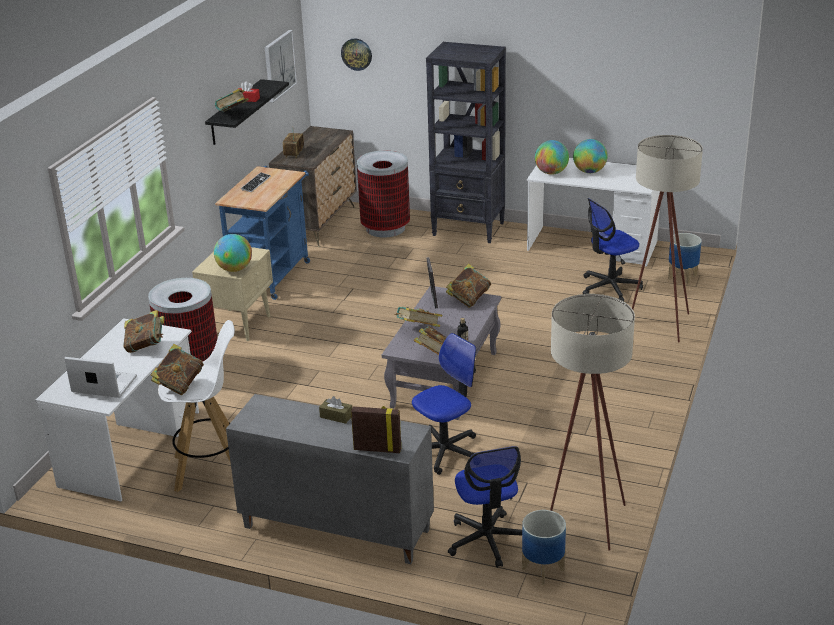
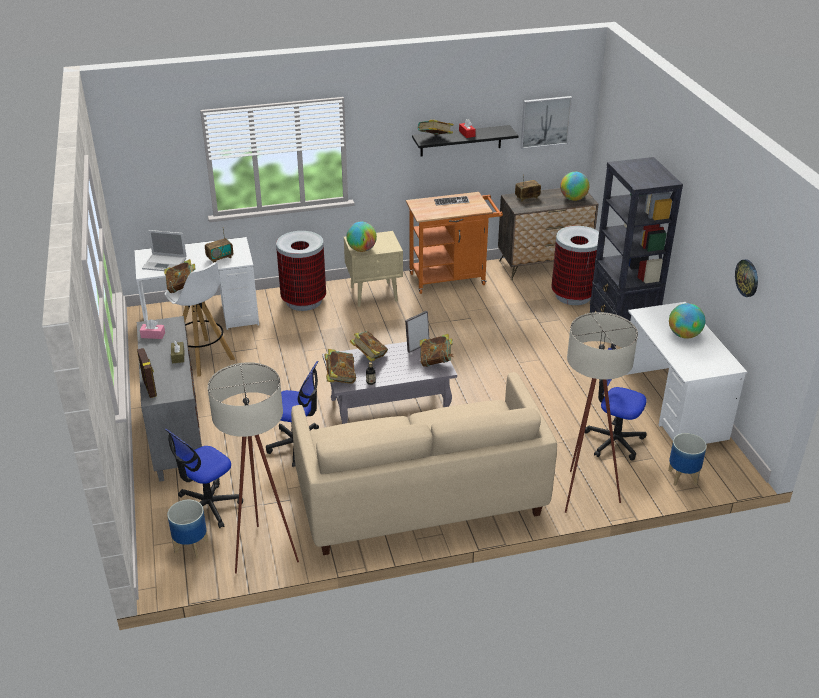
camera: 55 degrees right, 5 degrees up
laptop [64,357,137,398] -> laptop turned 120 degrees clockwise [142,230,187,271]
book [123,310,164,353] -> radio [205,229,233,263]
blue cart [215,166,310,300] -> orange cart [406,192,503,294]
wall clock [341,38,372,71] -> wall clock moved to [735,259,758,297]
globe [535,140,569,175] -> globe moved to [560,172,590,201]
none -> pink tissue box [140,319,165,339]
none -> beige sofa [291,372,557,555]

